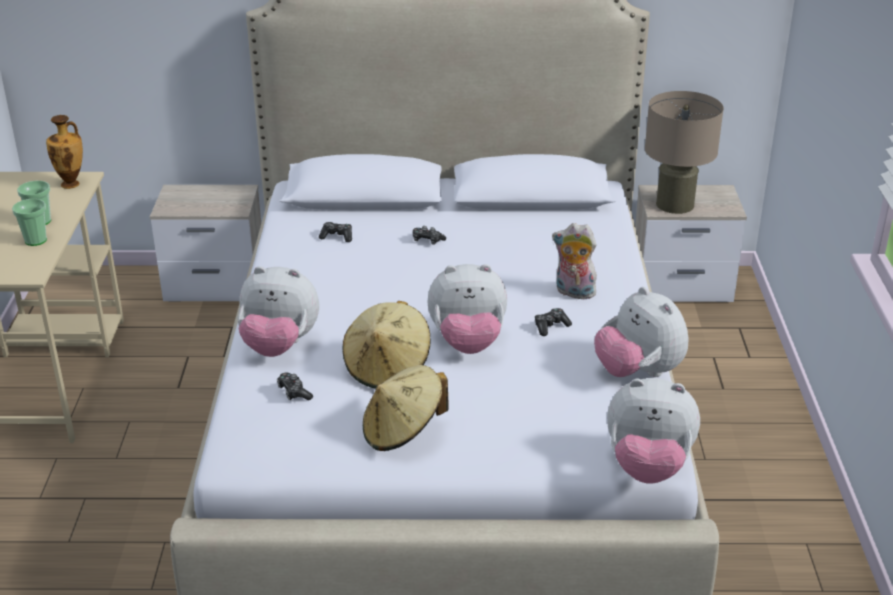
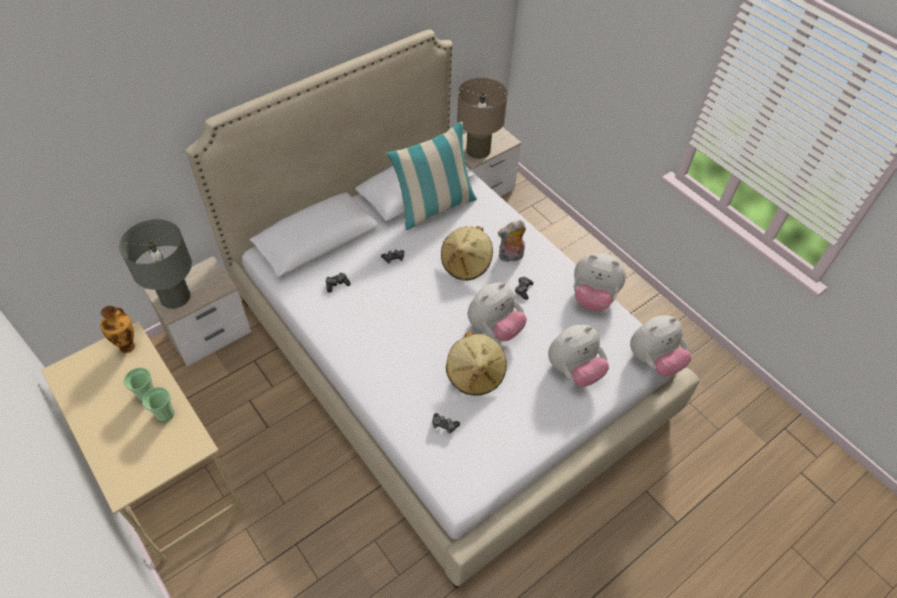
camera: 40 degrees left, 20 degrees up
plush toy [237,266,319,357] -> plush toy moved to [548,325,609,387]
beige hat [363,365,449,451] -> beige hat moved to [441,226,493,281]
none -> grey table lamp [119,219,192,309]
none -> pillow [386,122,478,230]

